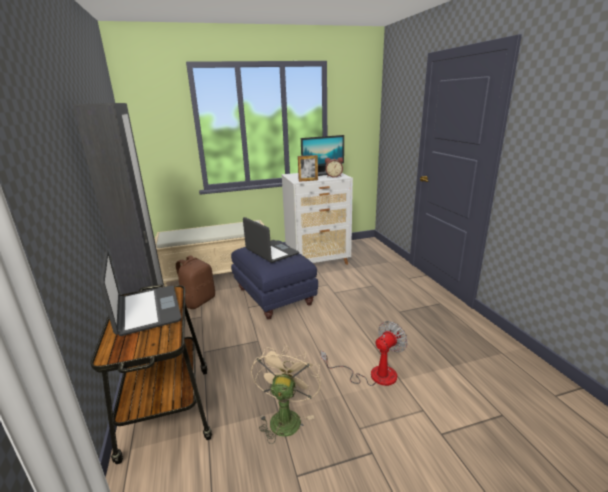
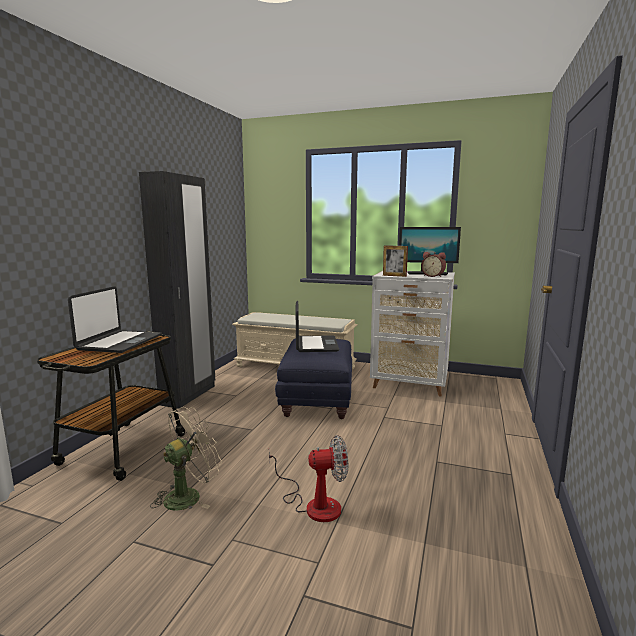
camera: 35 degrees right, 10 degrees down
brown backpack [176,255,215,309] -> none

